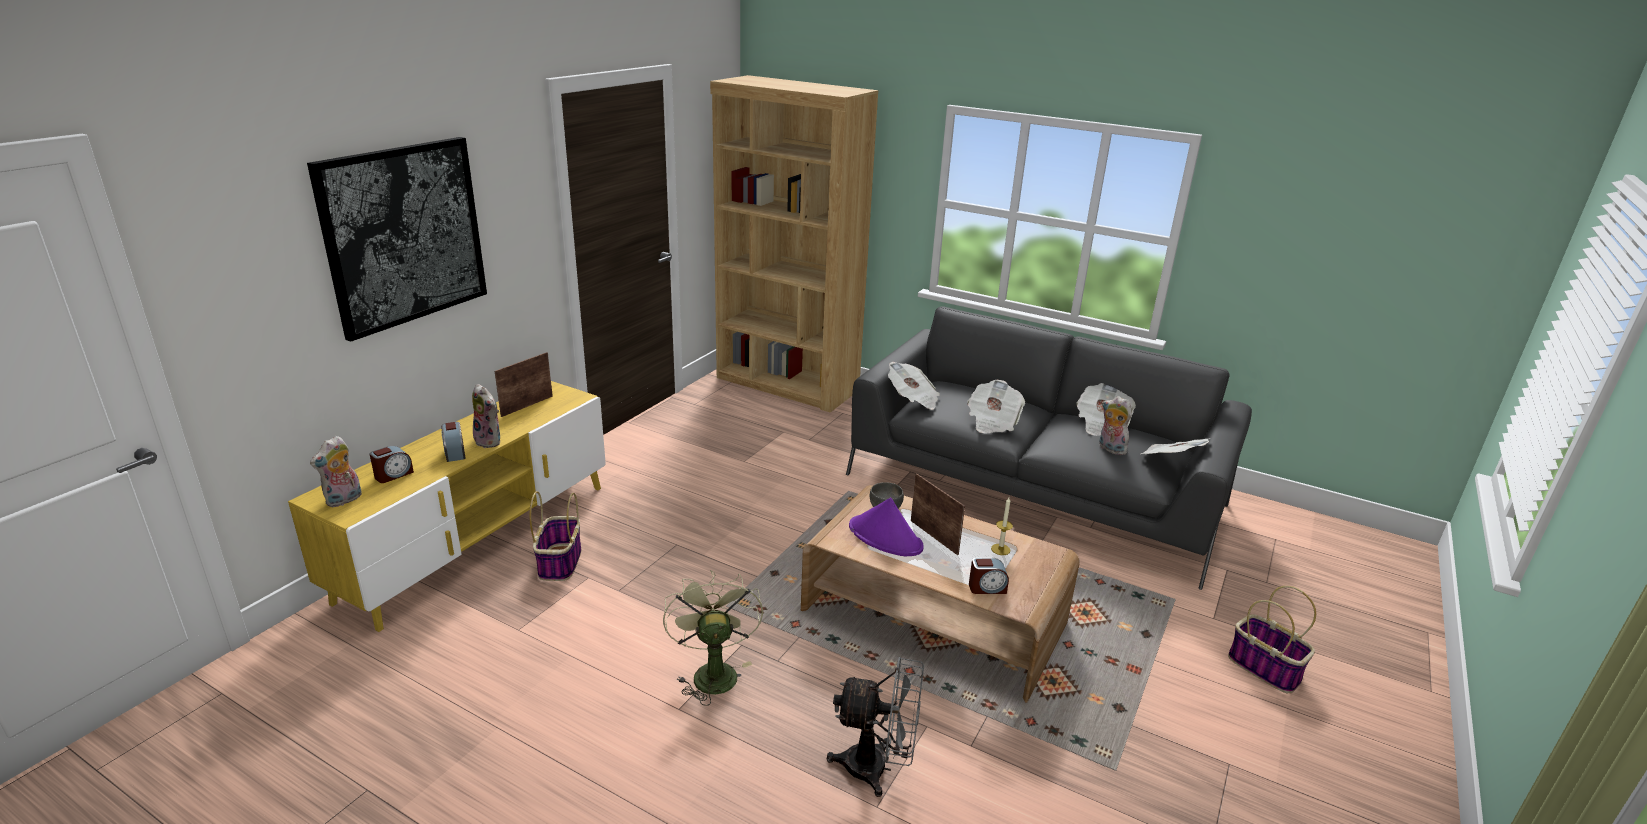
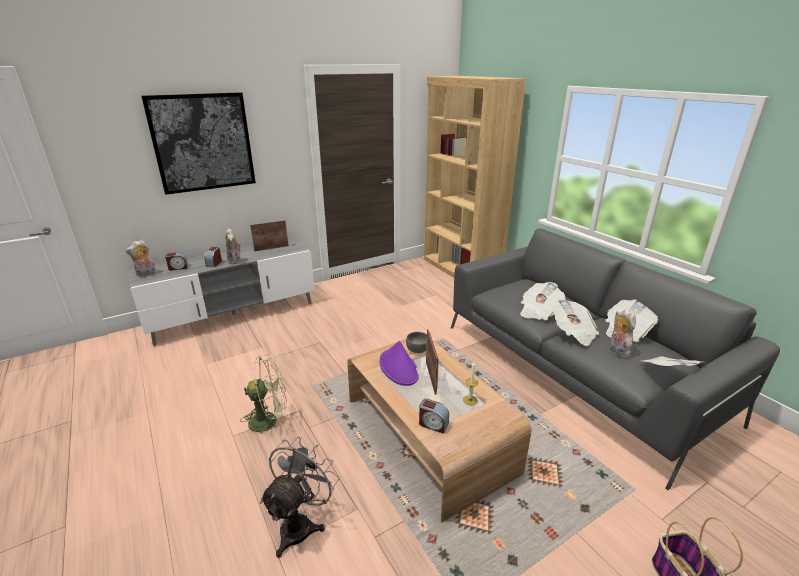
camera: 30 degrees right, 0 degrees up
yellow tv stand [288,381,606,632] -> grey tv stand [127,238,314,346]
basket [529,491,581,581] -> none
green fan [663,571,763,706] -> green fan turned 60 degrees clockwise [240,354,287,438]
grey fan [827,657,924,797] -> grey fan turned 105 degrees counterclockwise [260,437,339,558]
newspaper [888,362,940,410] -> newspaper moved to [553,299,599,346]

